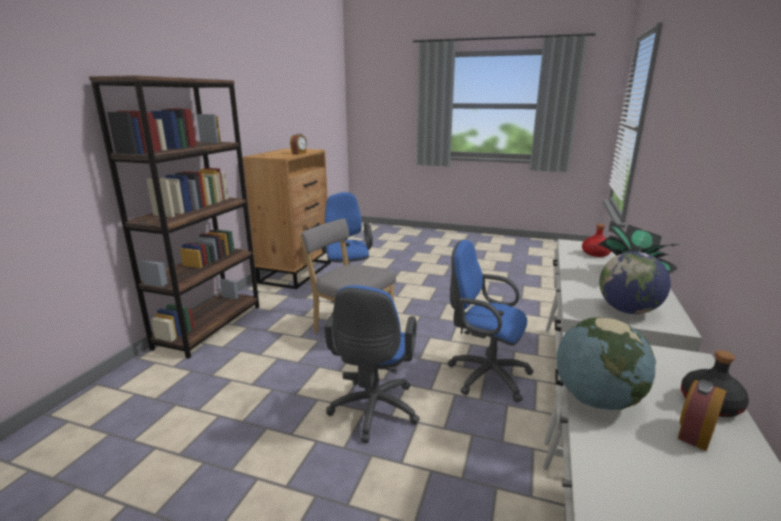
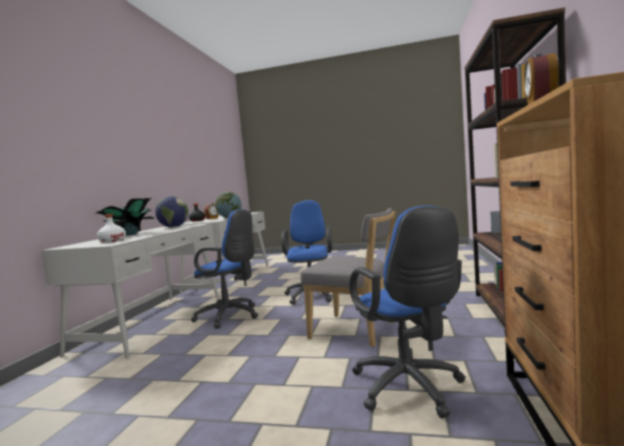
camera: 175 degrees right, 15 degrees down
red bottle [582,224,611,257] -> white bottle [97,214,126,243]

